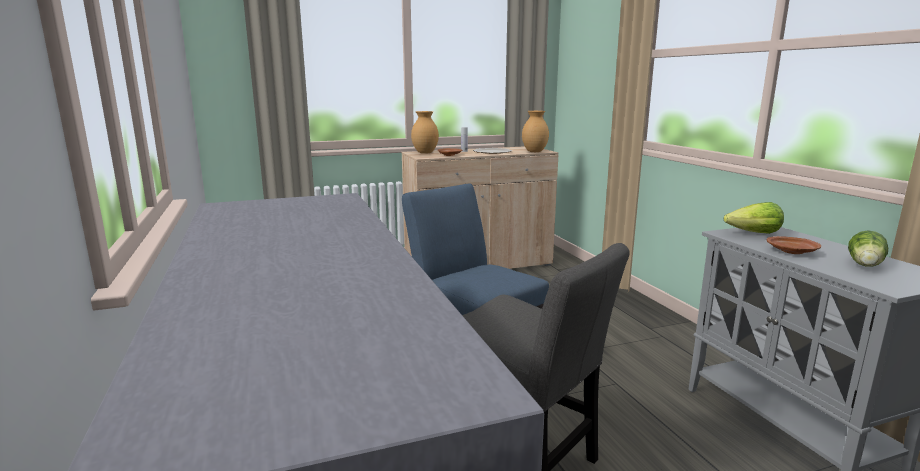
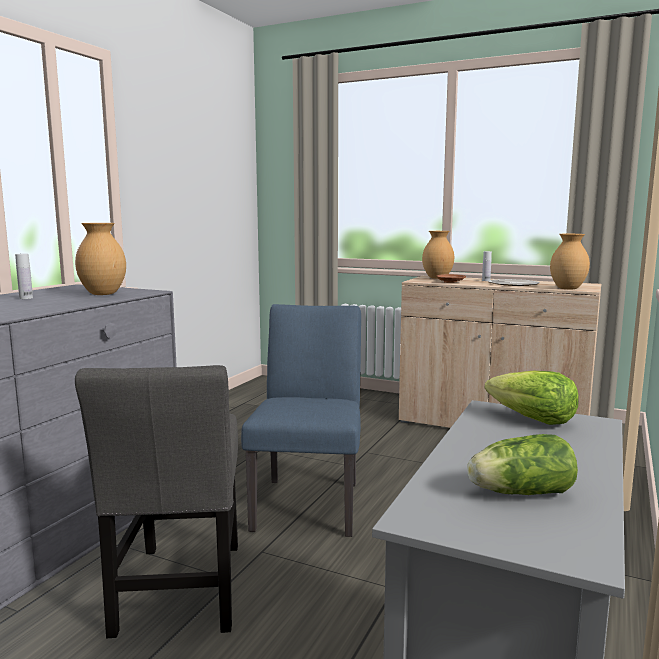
camera: 45 degrees right, 5 degrees down
brown plate [767,236,821,254] -> none
none -> white bottle [15,254,33,299]
none -> brown vase [75,223,126,295]

